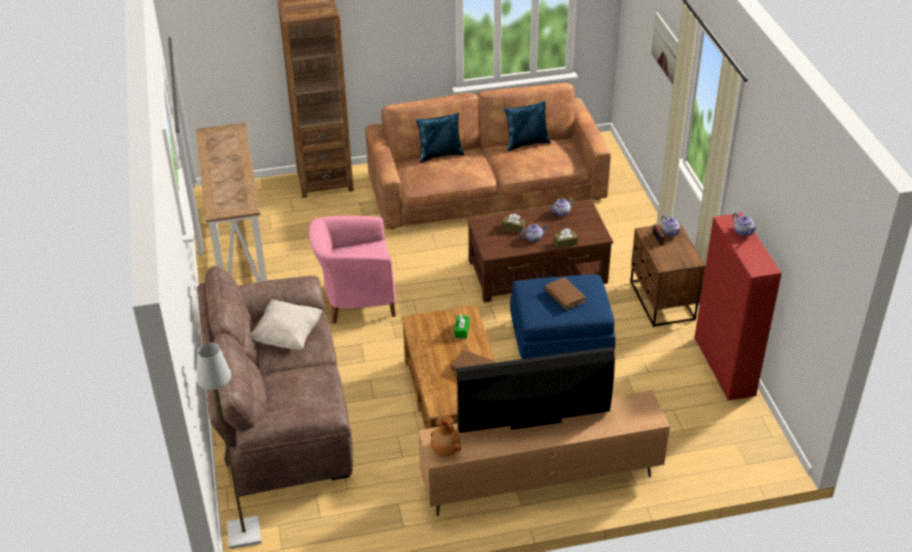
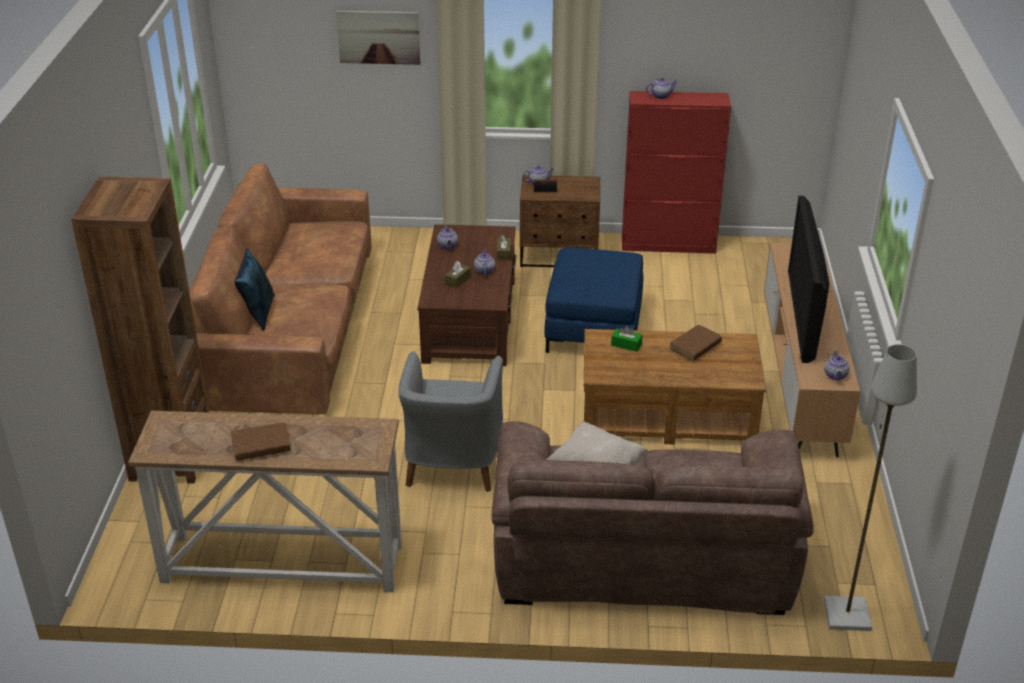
camera: 75 degrees left, 5 degrees down
pink armchair [309,216,396,324] -> grey armchair [398,351,503,492]
brown vase [431,416,461,457] -> teapot [824,351,850,381]
blue pillow [504,101,551,151] -> none
brown book [545,277,585,310] -> brown book moved to [231,422,291,460]

